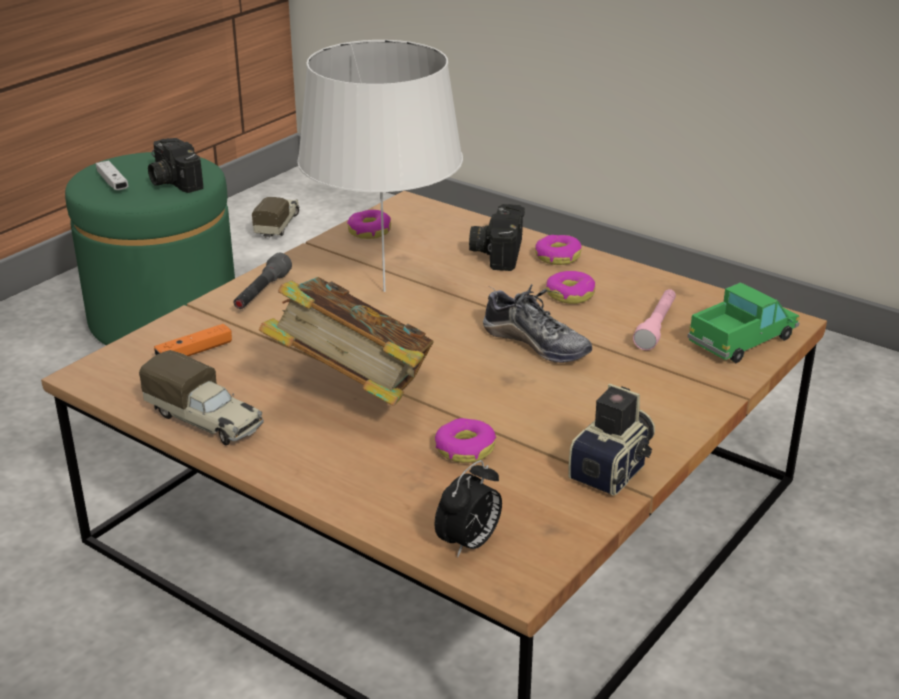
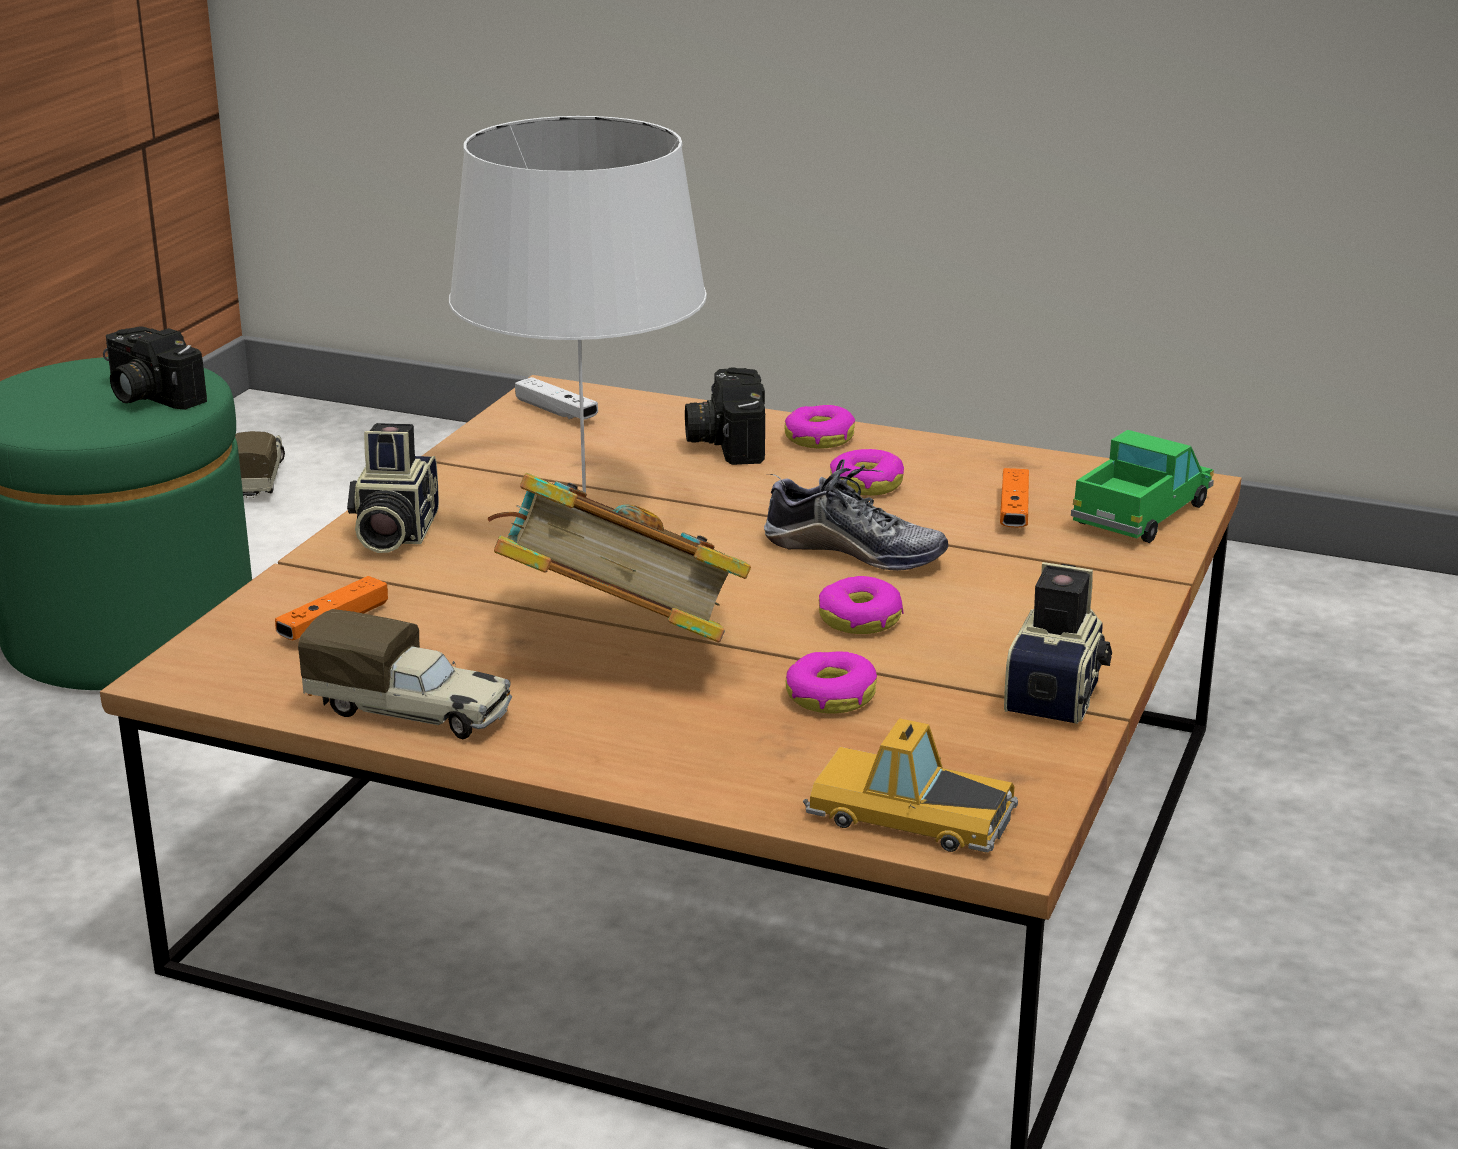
camera: 15 degrees left, 5 degrees down
white game controller [96,161,129,190] -> white game controller moved to [515,377,598,420]
grey flashlight [233,253,292,309] -> camera [347,423,439,553]
donut [347,210,391,239] -> donut moved to [819,576,904,634]
alarm clock [435,460,502,558] -> toy car [803,718,1018,853]
pink flashlight [633,289,676,350] -> orange game controller [1000,468,1029,528]

